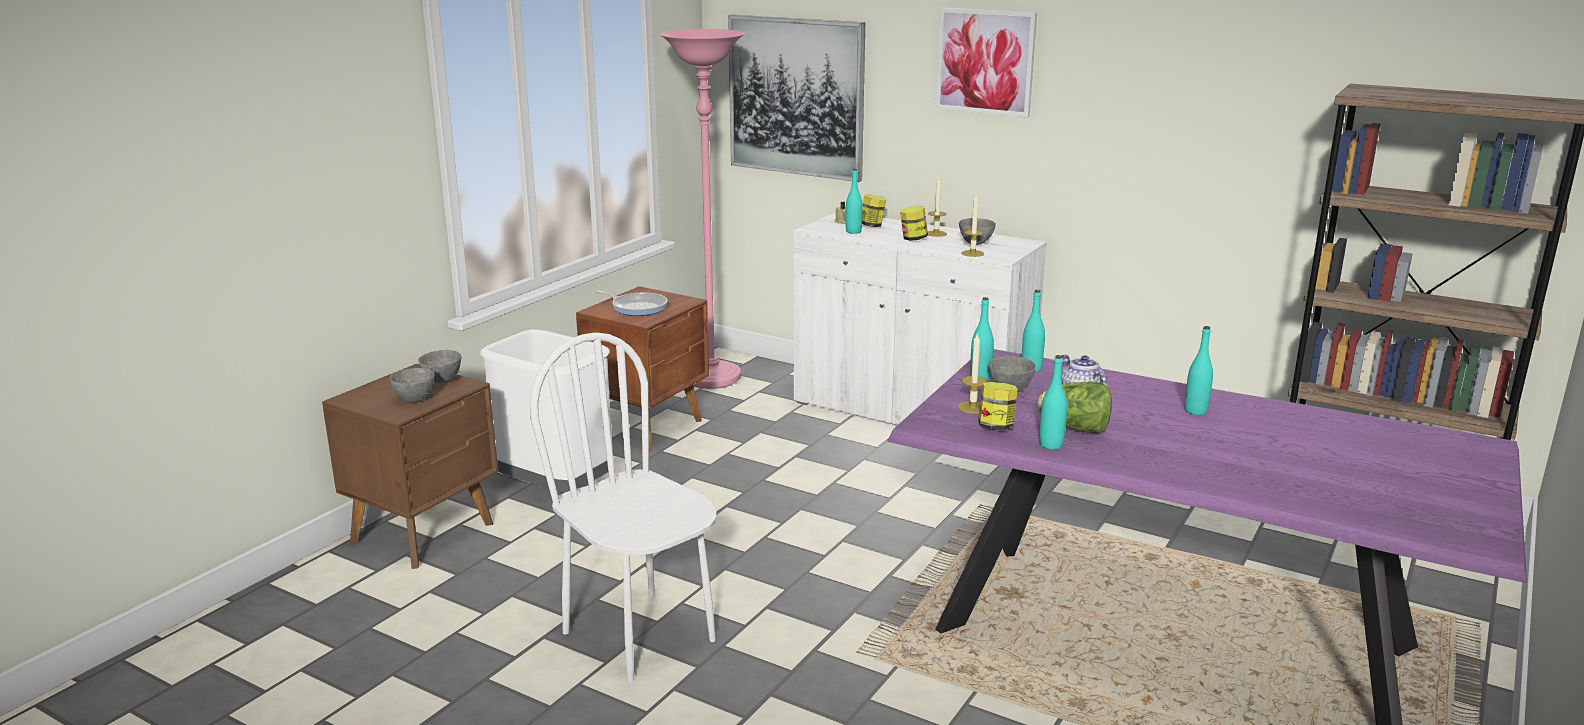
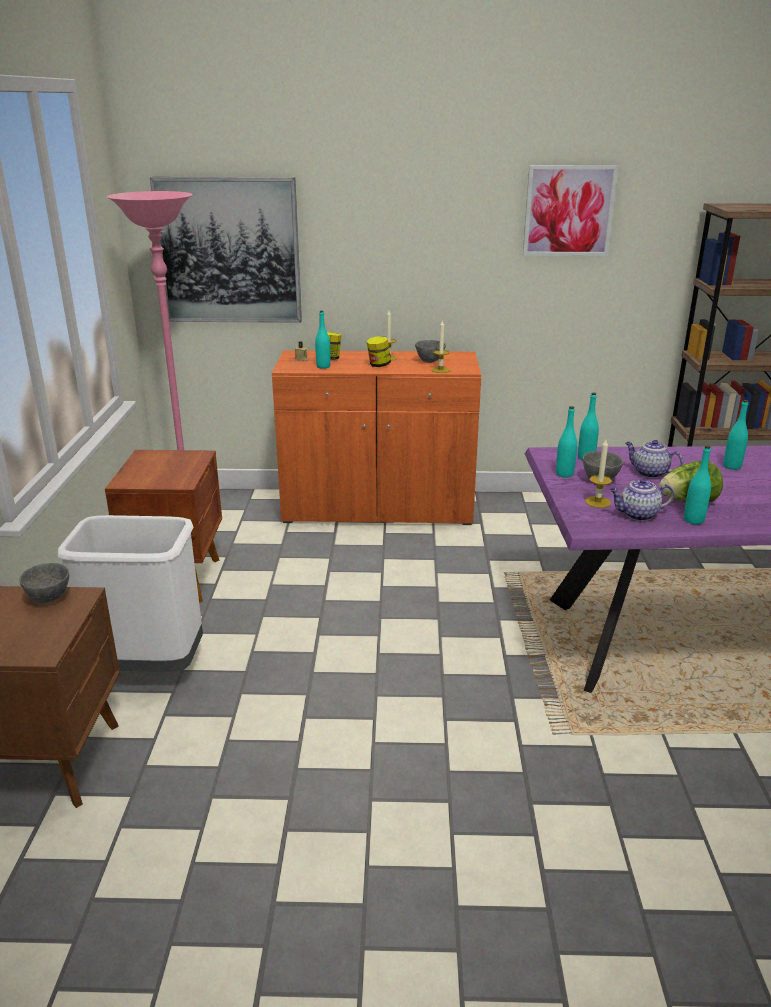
camera: 30 degrees left, 5 degrees up
grey bowl [390,368,435,403] -> none
white chair [530,332,717,682] -> none
frying pan [594,290,668,316] -> none
white cabinet [794,212,1047,425] -> orange cabinet [272,350,481,525]
picture [935,8,1037,117] -> picture moved to [523,165,618,256]
jar [978,382,1018,430] -> teapot [610,478,674,521]

